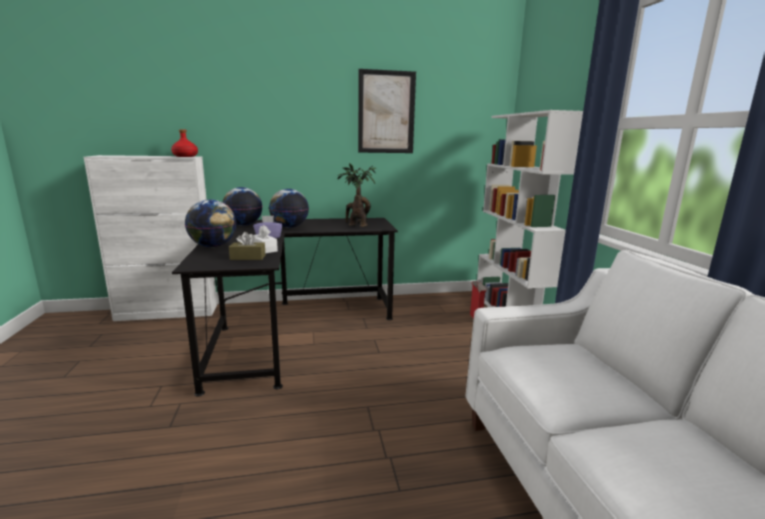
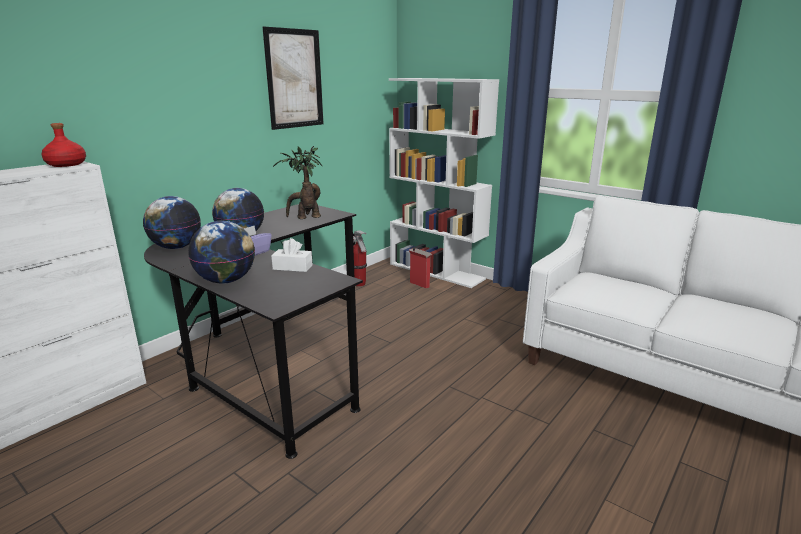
camera: 40 degrees left, 5 degrees up
brown tissue box [229,232,265,260] -> none
none -> fire extinguisher [353,230,367,286]

